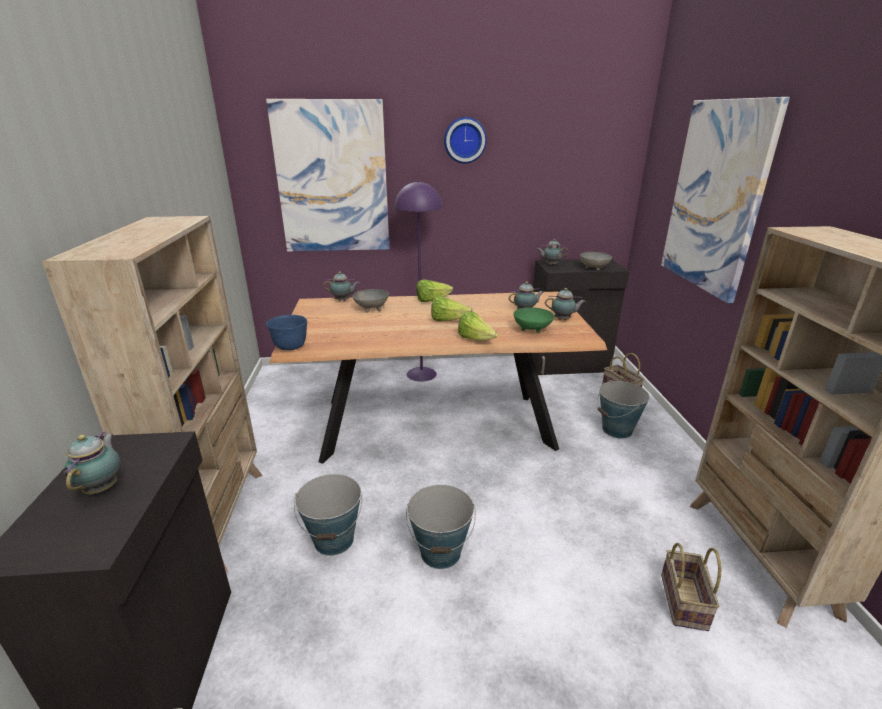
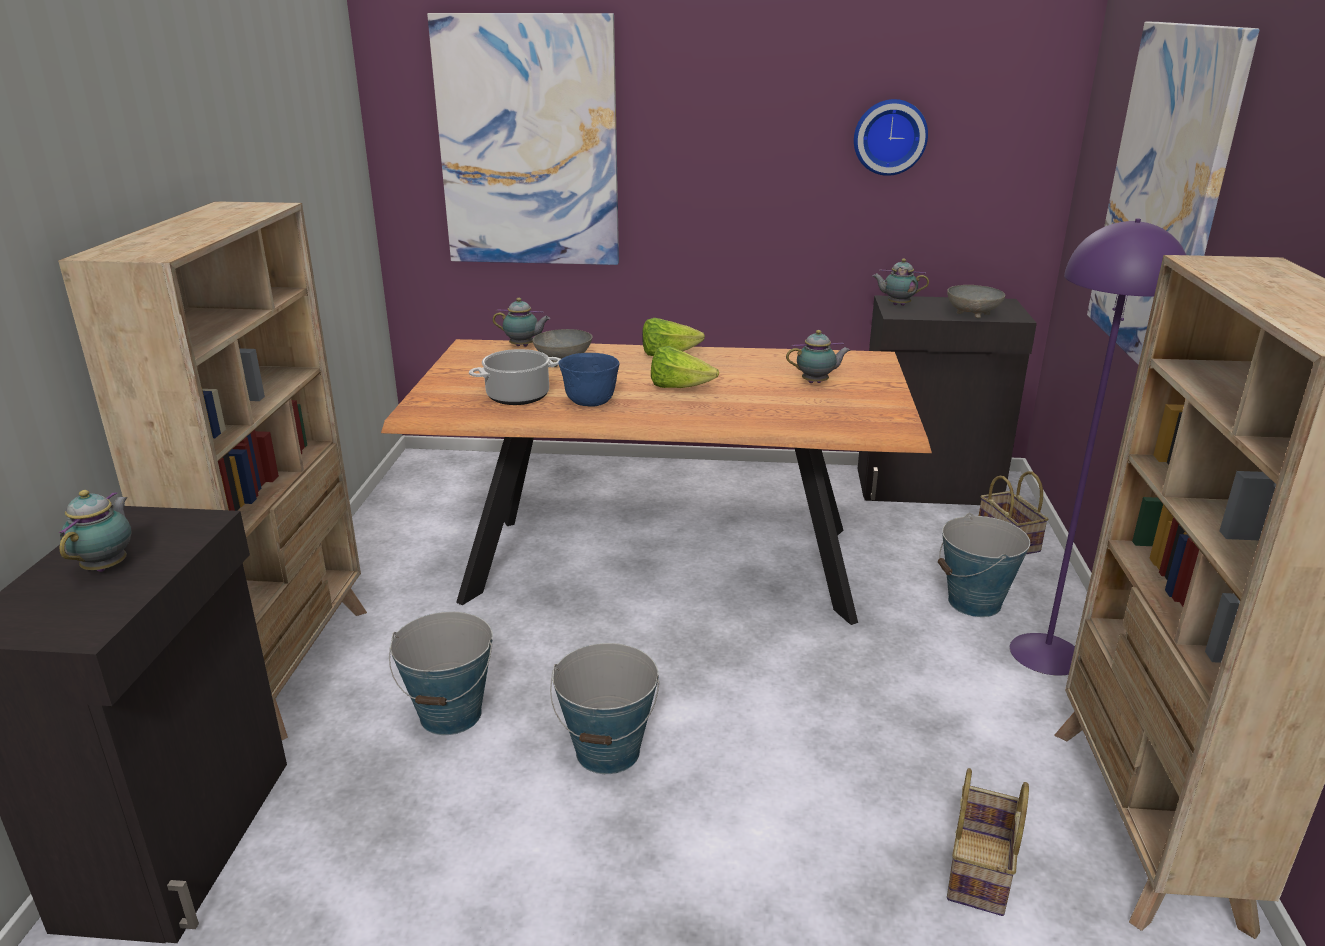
camera: 10 degrees right, 0 degrees up
blue bowl [266,315,307,350] -> blue bowl moved to [559,353,620,407]
purple floor lamp [395,181,442,381] -> purple floor lamp moved to [1010,218,1186,676]
wall clock [444,117,487,163] -> wall clock moved to [854,99,928,176]
lettuce [458,312,498,341] -> none
green bowl [513,307,554,333] -> none
teapot [545,288,586,320] -> none
none -> cooking pot [469,349,561,405]

